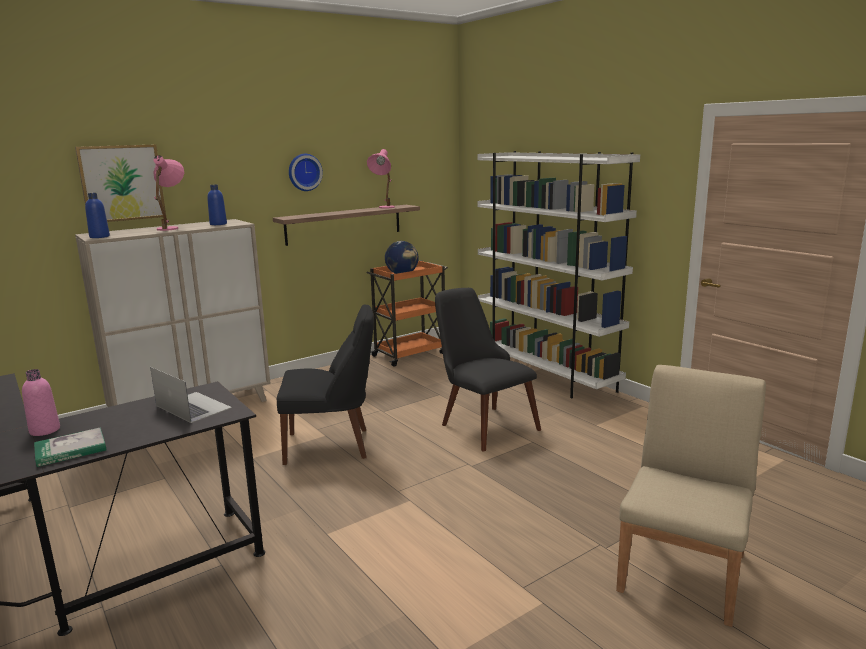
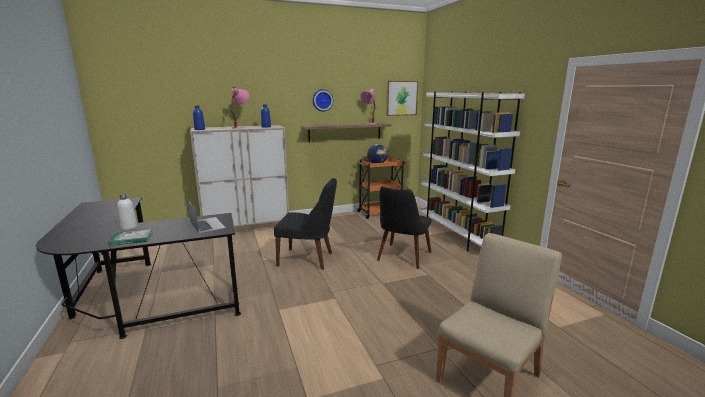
camera: 15 degrees right, 0 degrees up
pink bottle [22,369,60,436] -> white bottle [117,194,137,230]
picture [75,145,166,222] -> picture moved to [386,81,418,116]
black chair [435,288,541,451] -> black chair turned 135 degrees counterclockwise [377,186,432,269]

